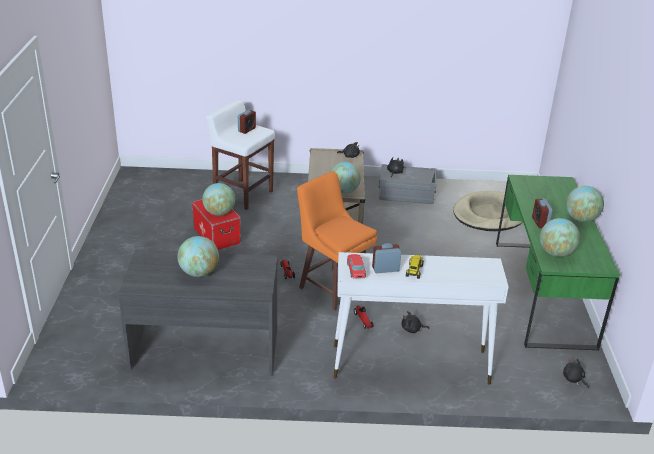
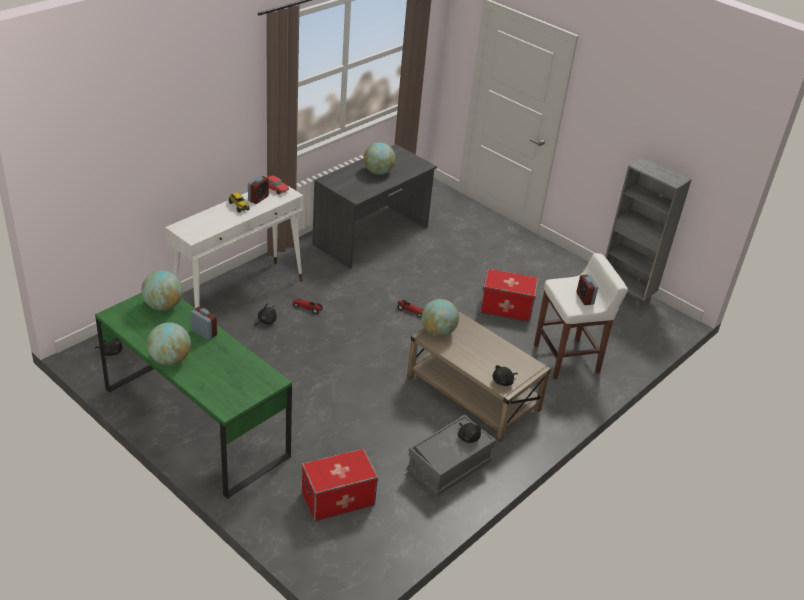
camera: 130 degrees right, 5 degrees up
globe [202,183,235,216] -> none
orange stool [297,171,377,310] -> none
beige dog bed [453,191,523,231] -> storage box [302,448,378,521]
none -> grey bookcase [605,157,692,311]

